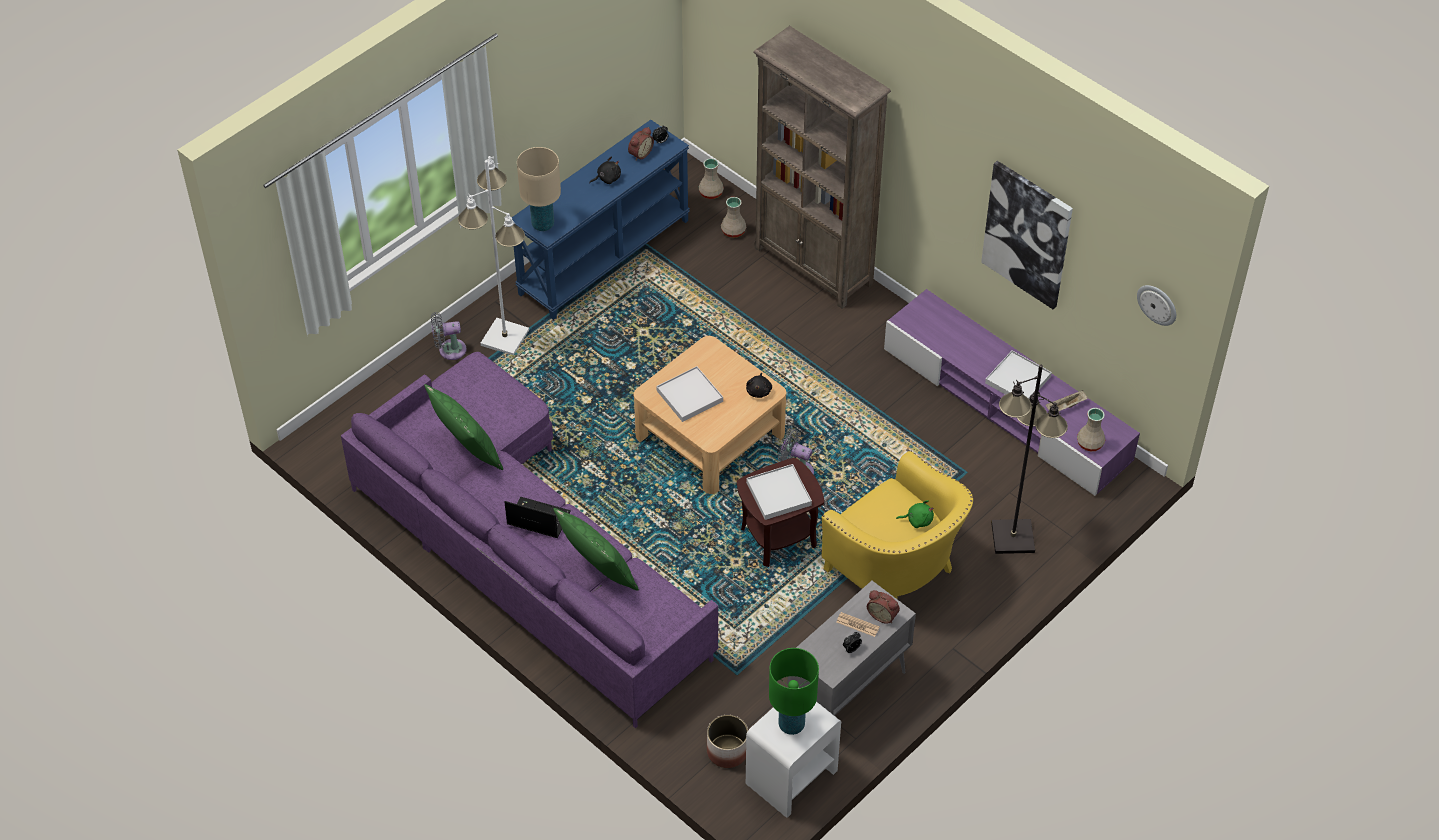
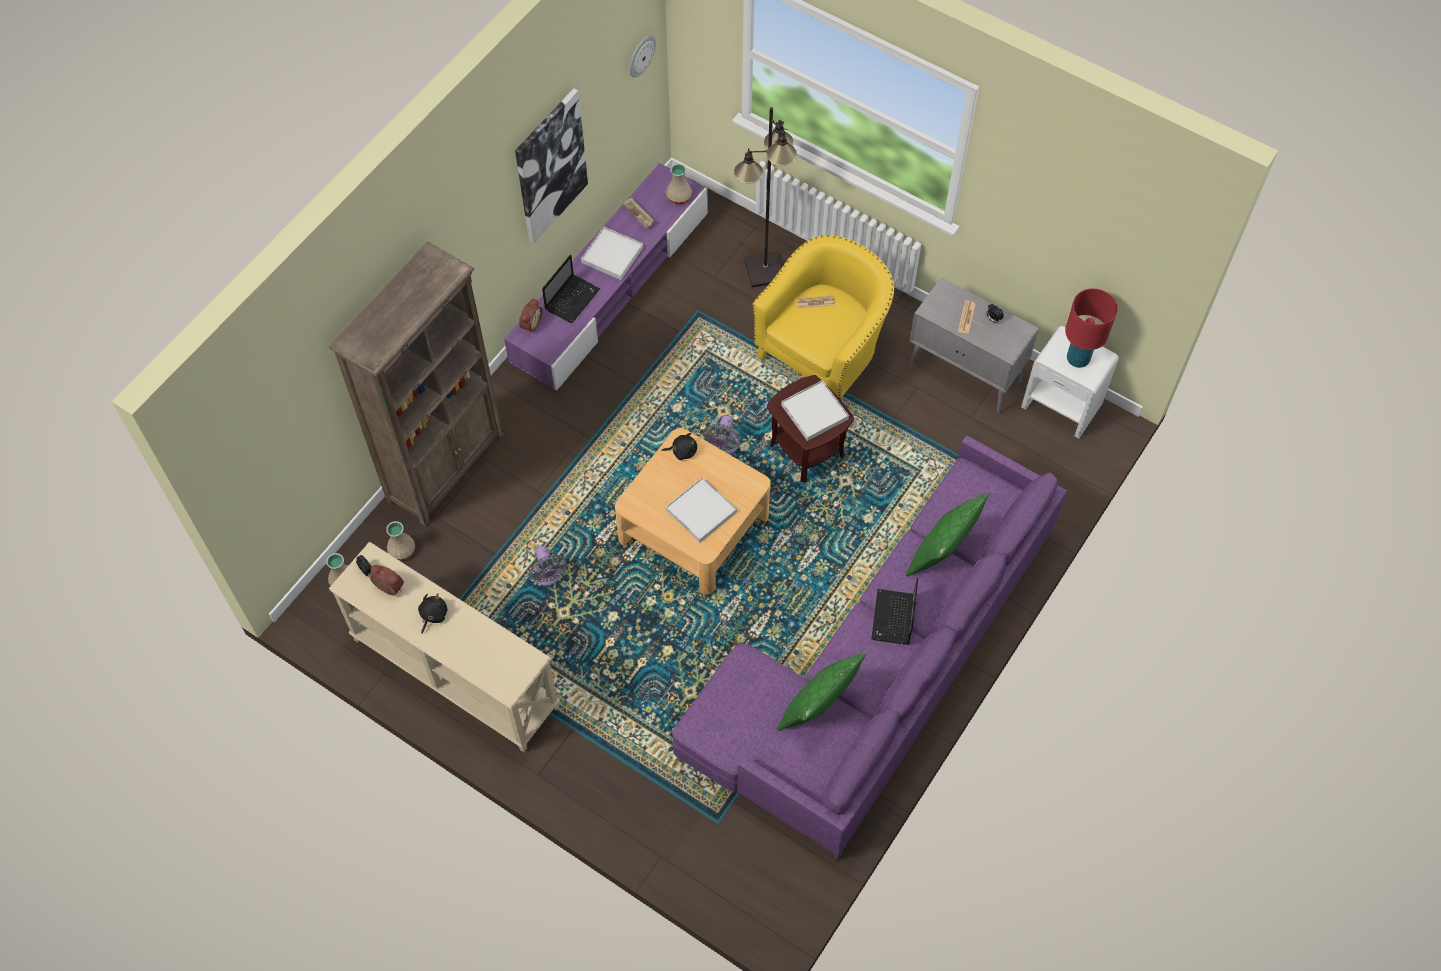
camera: 100 degrees left, 10 degrees up
grey fan [431,312,466,360] -> grey fan moved to [529,546,567,586]
white floor lamp [458,156,529,355] -> none
blue console table [512,120,690,320] -> beige console table [329,542,560,752]
beige table lamp [517,147,561,231] -> none
black plush toy [589,157,621,184] -> black plush toy turned 60 degrees clockwise [418,593,448,633]
planter [707,715,748,768] -> none
green table lamp [769,648,819,735] -> red table lamp [1065,288,1118,368]
alarm clock [867,590,900,624] -> alarm clock moved to [519,298,542,333]
green plush toy [896,500,934,528] -> newspaper [797,295,835,309]
none -> laptop [542,255,600,323]

